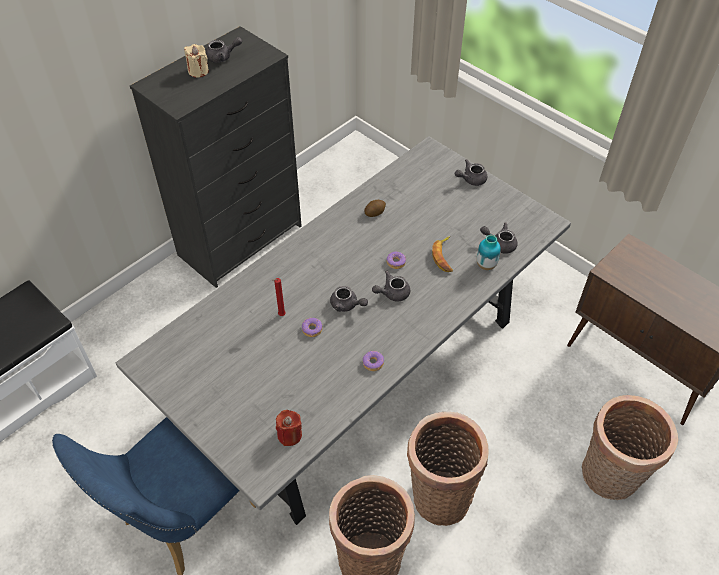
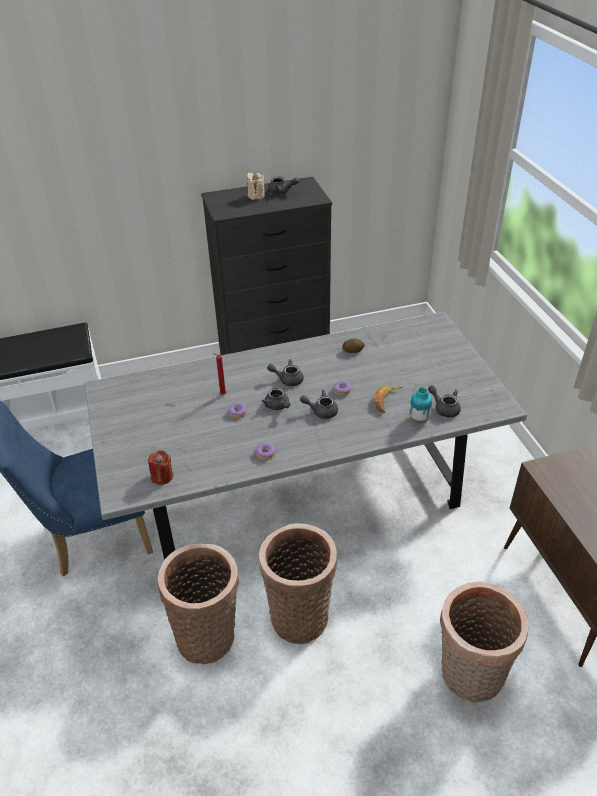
camera: 30 degrees right, 10 degrees down
grey teapot [455,159,487,186] -> grey teapot moved to [267,359,304,386]

